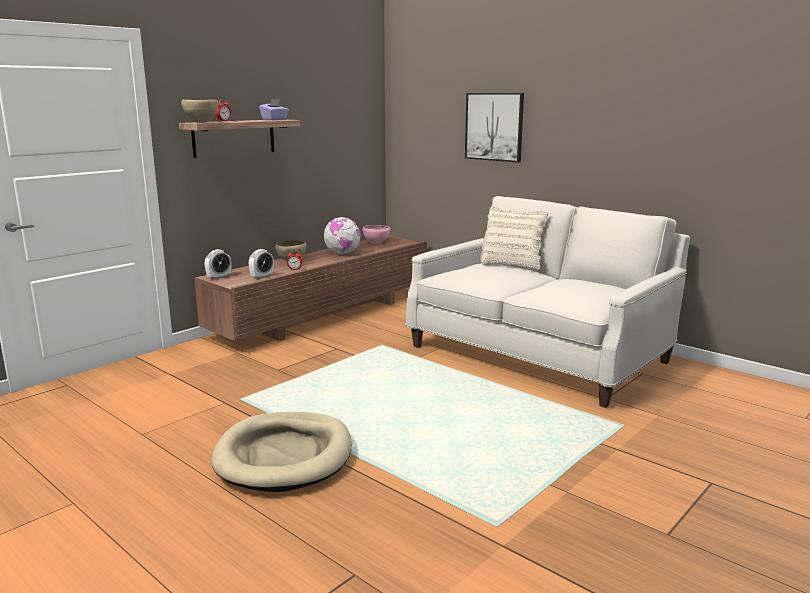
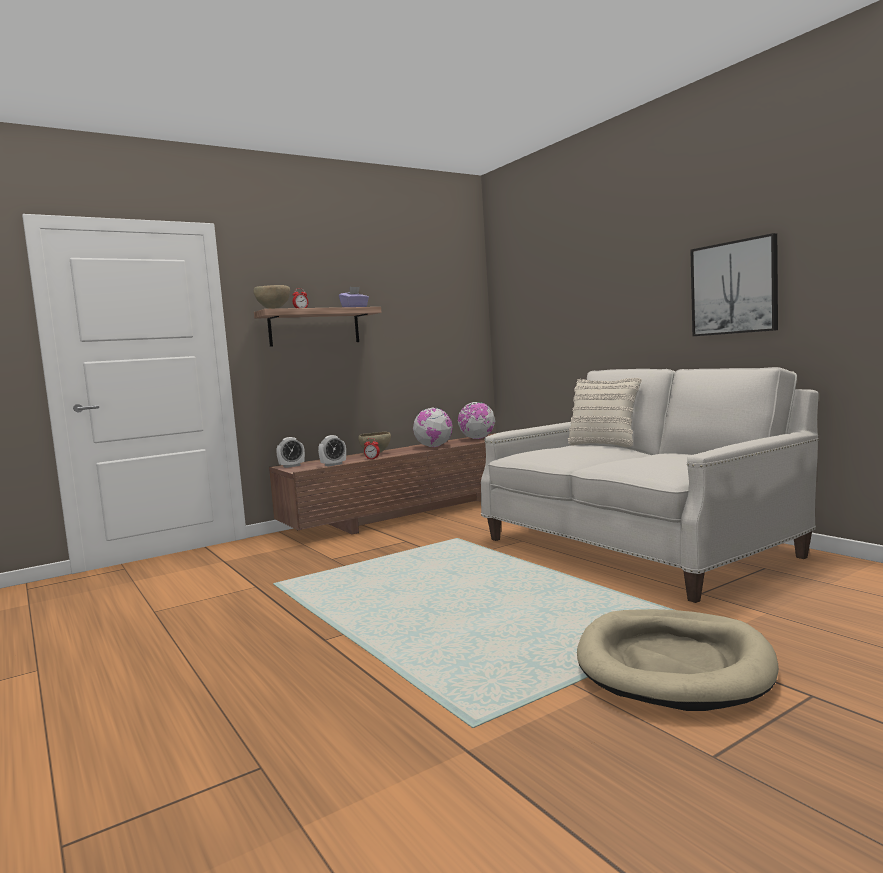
camera: 15 degrees right, 10 degrees down
beige dog bed [212,412,352,492] -> beige dog bed moved to [577,609,779,711]
pink bowl [362,225,390,244] -> globe [458,402,495,439]
picture [465,93,524,163] -> picture moved to [690,233,778,336]

